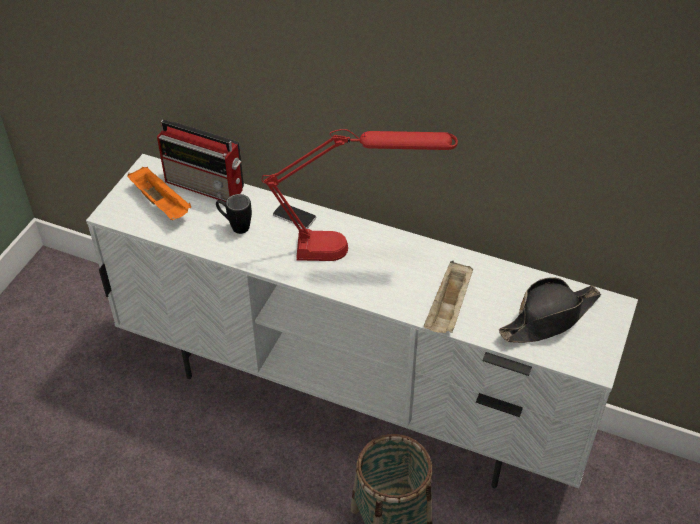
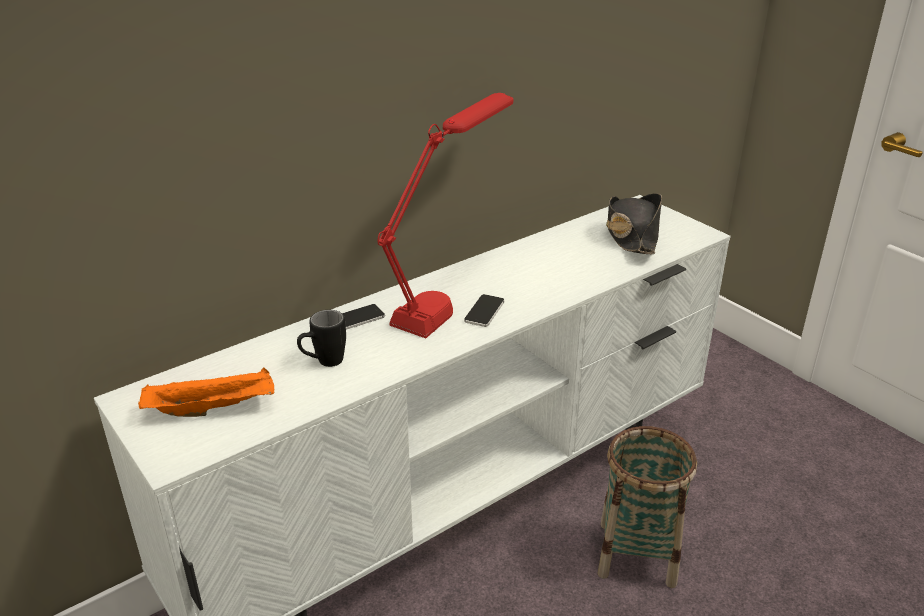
camera: 60 degrees left, 15 degrees down
radio [157,120,244,202] -> none
beige tray [424,261,473,333] -> none
none -> phone [464,294,504,327]

